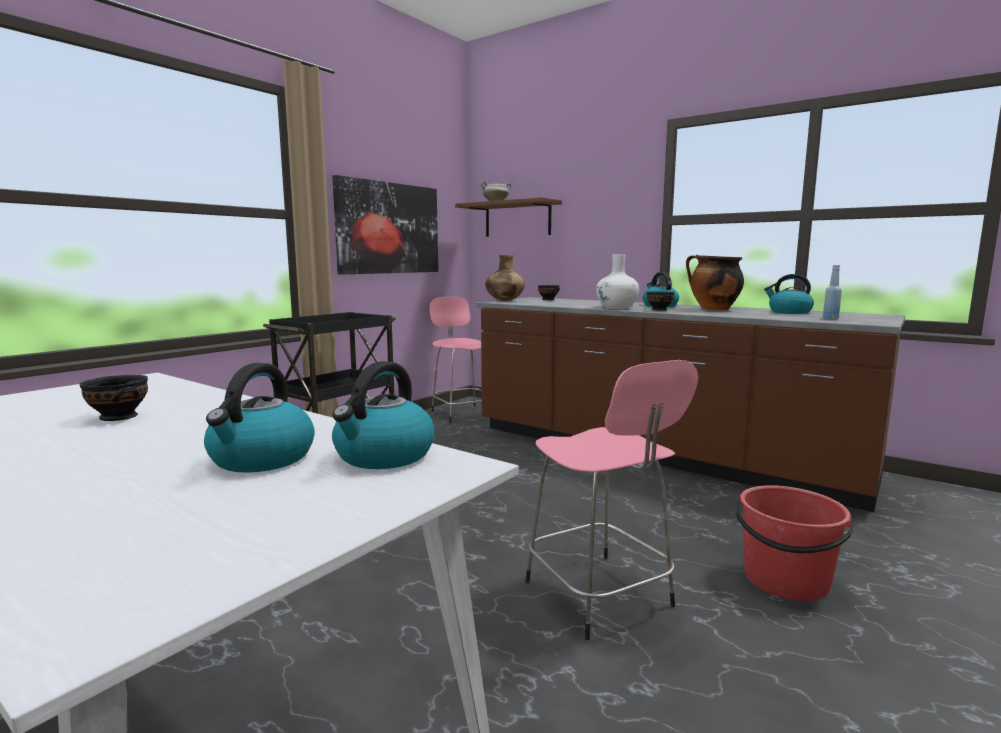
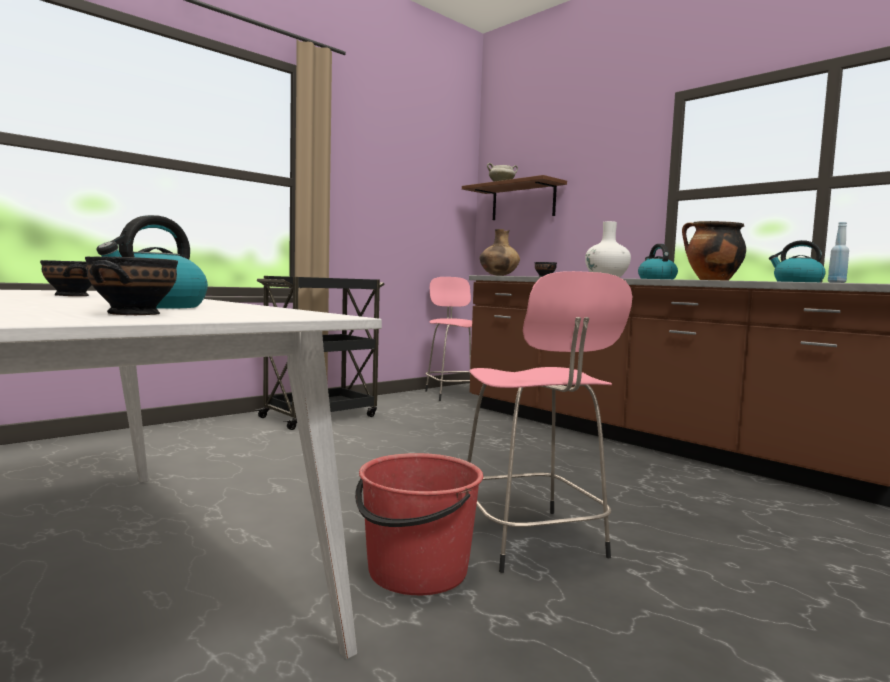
camera: 10 degrees right, 5 degrees down
picture [332,175,438,275] -> none
kettle [332,361,435,469] -> none
black bowl [647,291,675,311] -> black bowl moved to [85,257,178,315]
red bucket [735,485,853,601] -> red bucket moved to [355,453,483,595]

